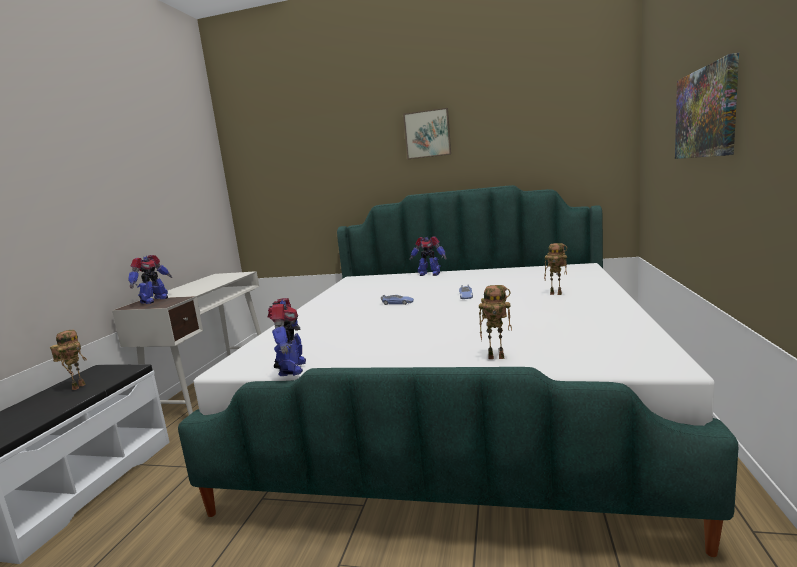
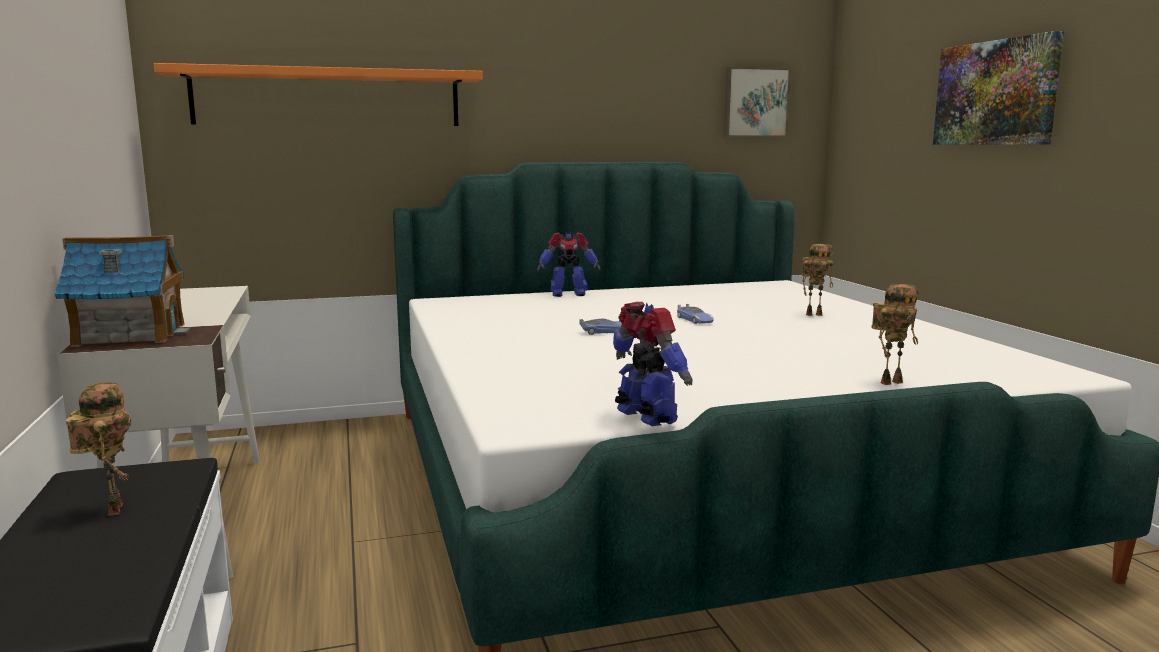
camera: 30 degrees left, 0 degrees up
toy robot [128,255,172,304] -> toy house [54,235,191,347]
picture [403,108,451,159] -> picture moved to [724,67,791,137]
none -> orange shelf [153,63,483,126]

